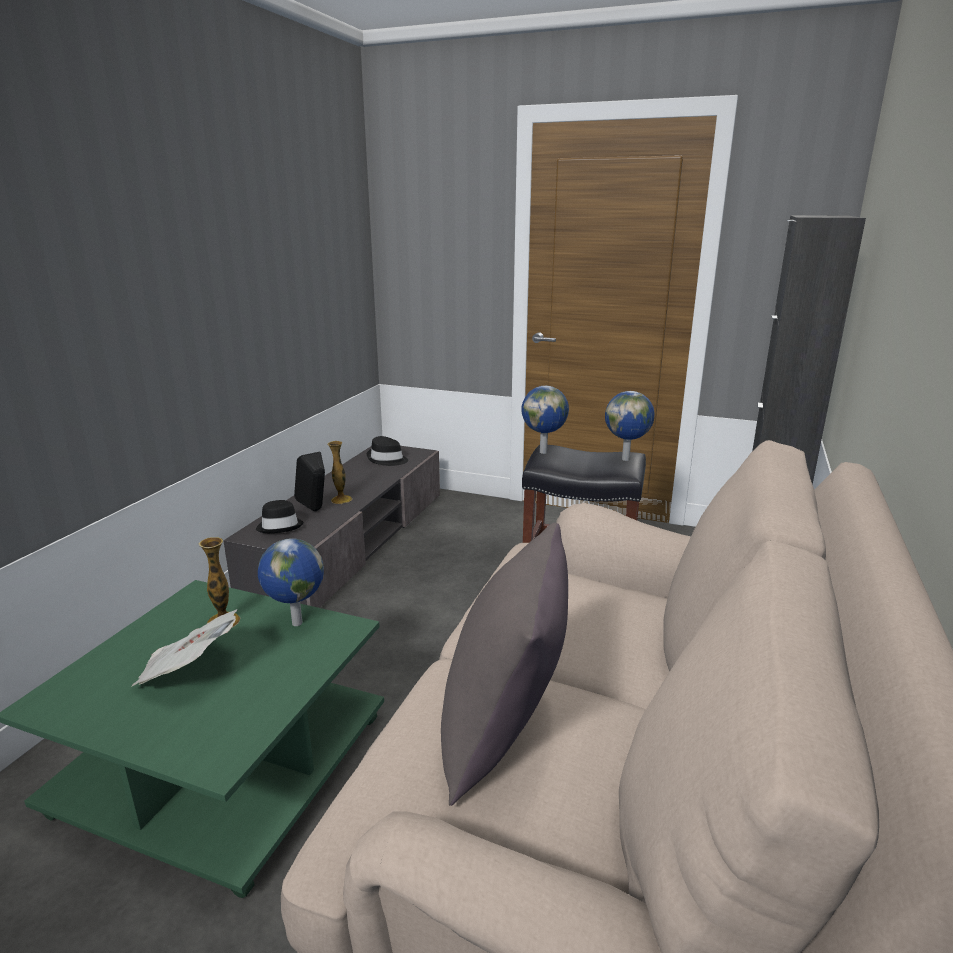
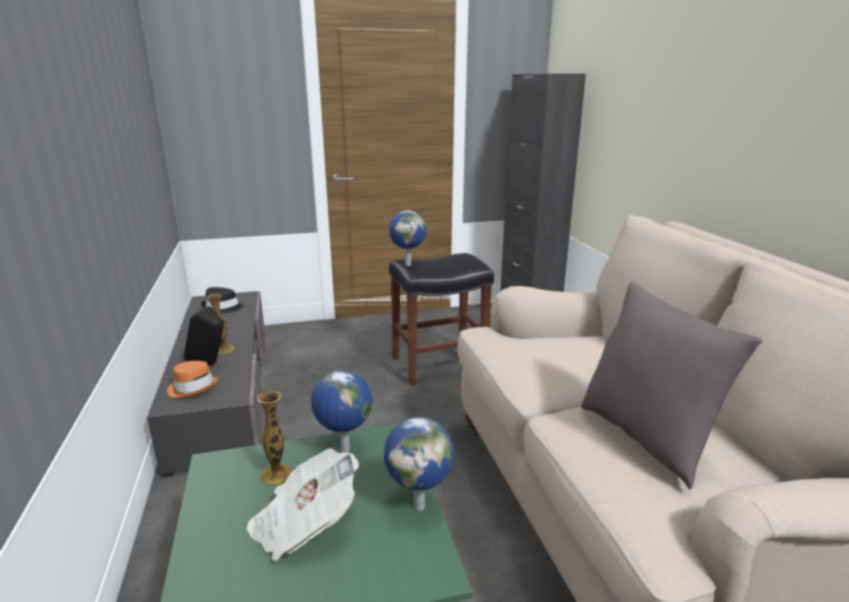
camera: 35 degrees left, 0 degrees up
black hat [256,500,304,533] -> orange hat [167,361,218,398]
globe [605,391,654,461] -> globe moved to [384,417,454,511]

